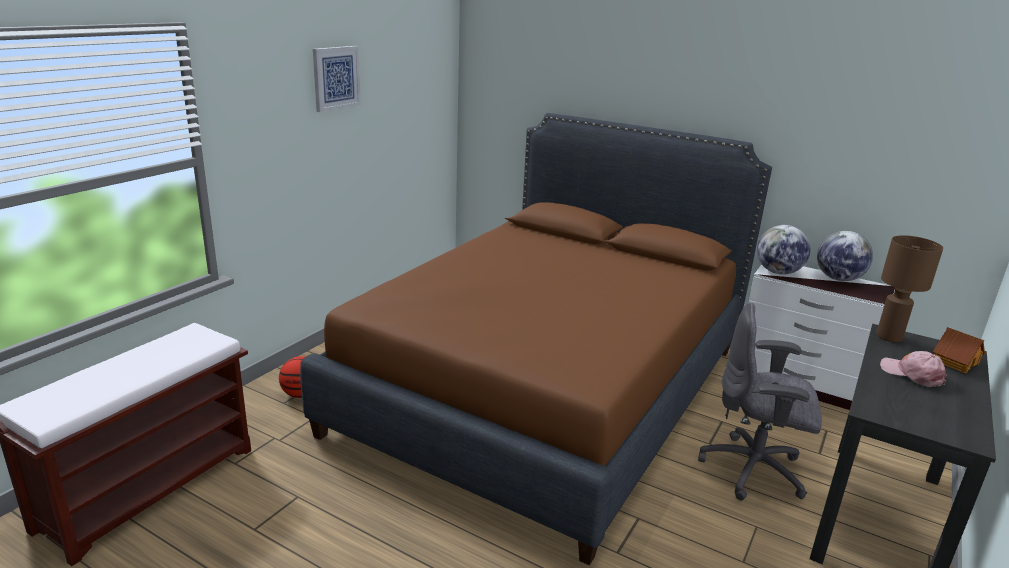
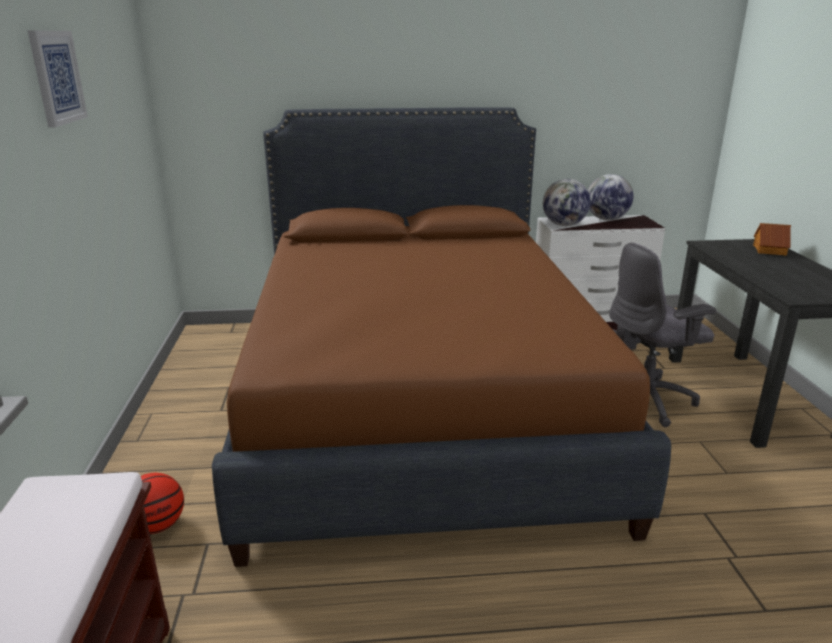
camera: 35 degrees left, 0 degrees up
brown table lamp [876,235,943,342] -> none
pink cap [880,351,947,387] -> none

